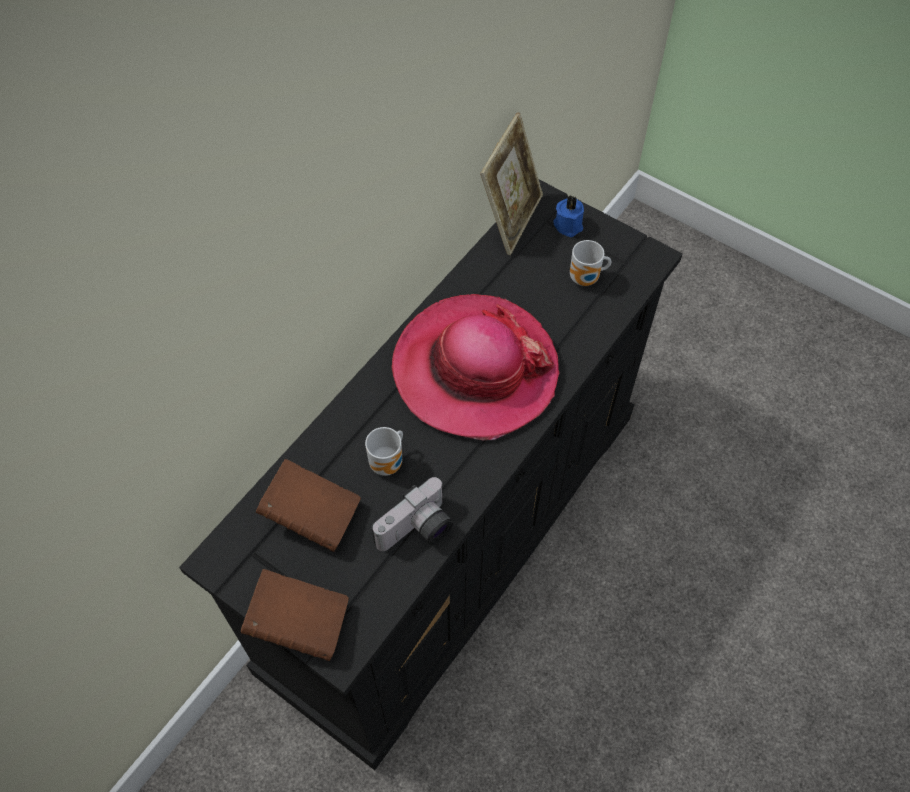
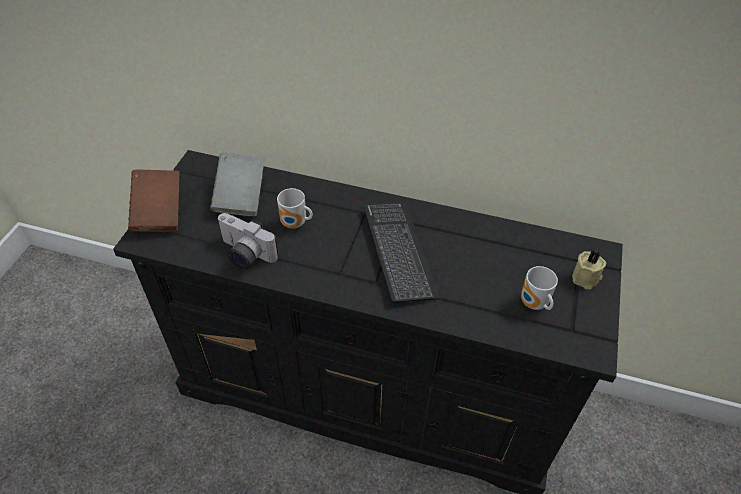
camera: 70 degrees right, 10 degrees down
brown book [256,459,361,552] -> grey book [210,152,265,216]
hat [391,294,559,440] -> keyboard [364,203,440,303]
picture frame [480,112,543,255] -> none
blue candle [553,196,584,237] -> beige candle [572,251,606,290]

